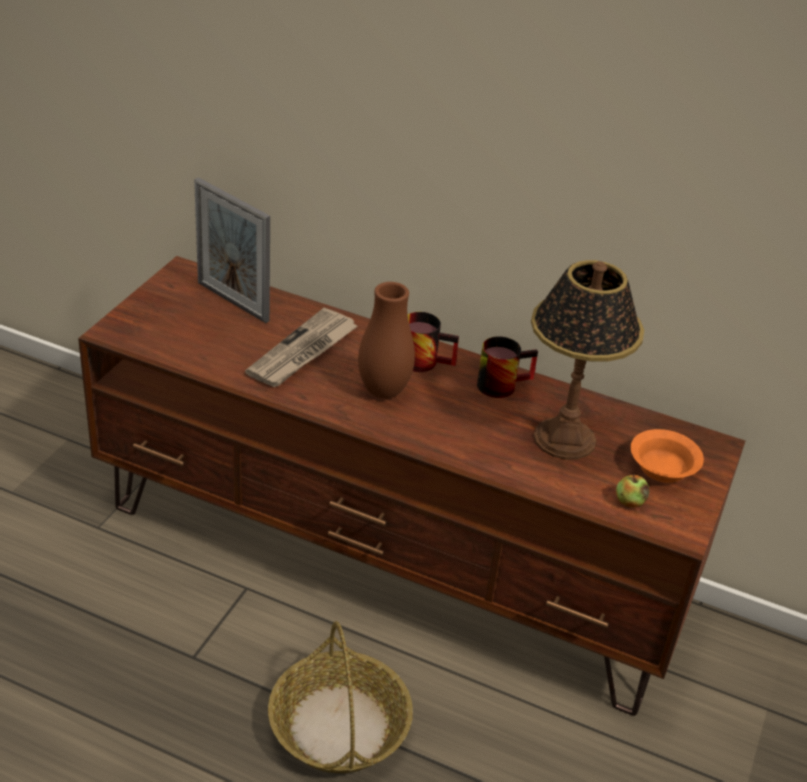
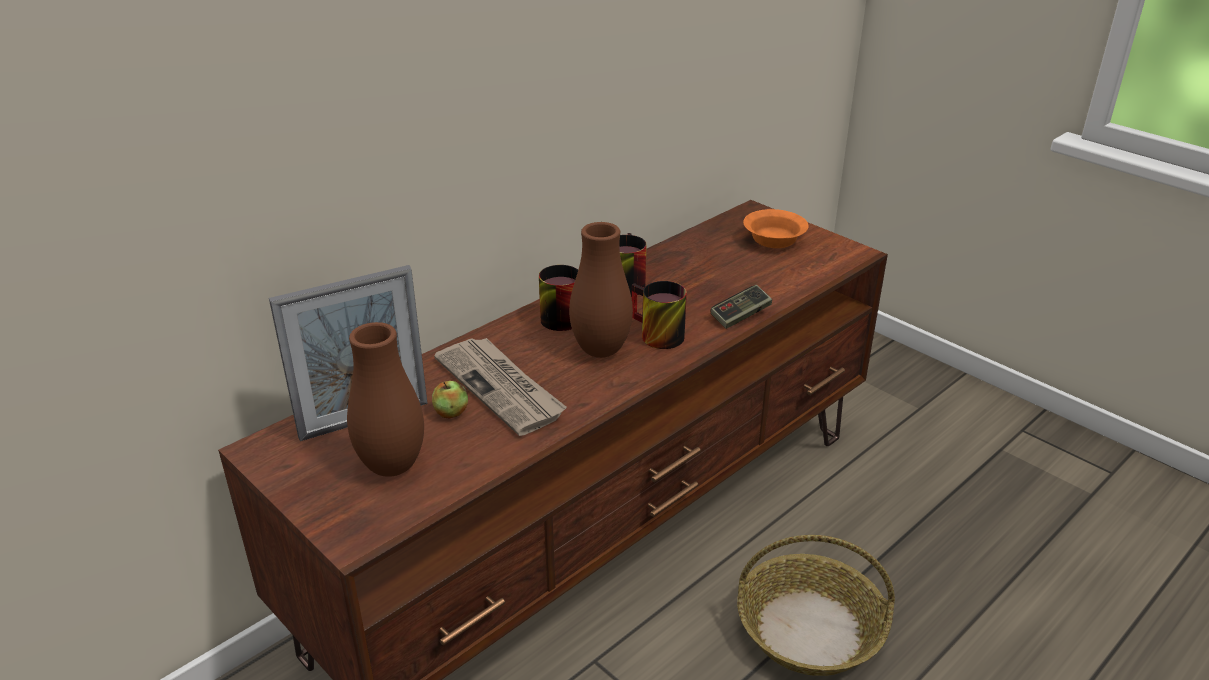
camera: 65 degrees left, 5 degrees down
table lamp [531,260,644,460] -> none
apple [616,474,649,508] -> apple moved to [432,381,468,419]
none -> brown vase [347,322,424,477]
none -> mug [631,281,687,349]
none -> game controller [710,285,772,329]

